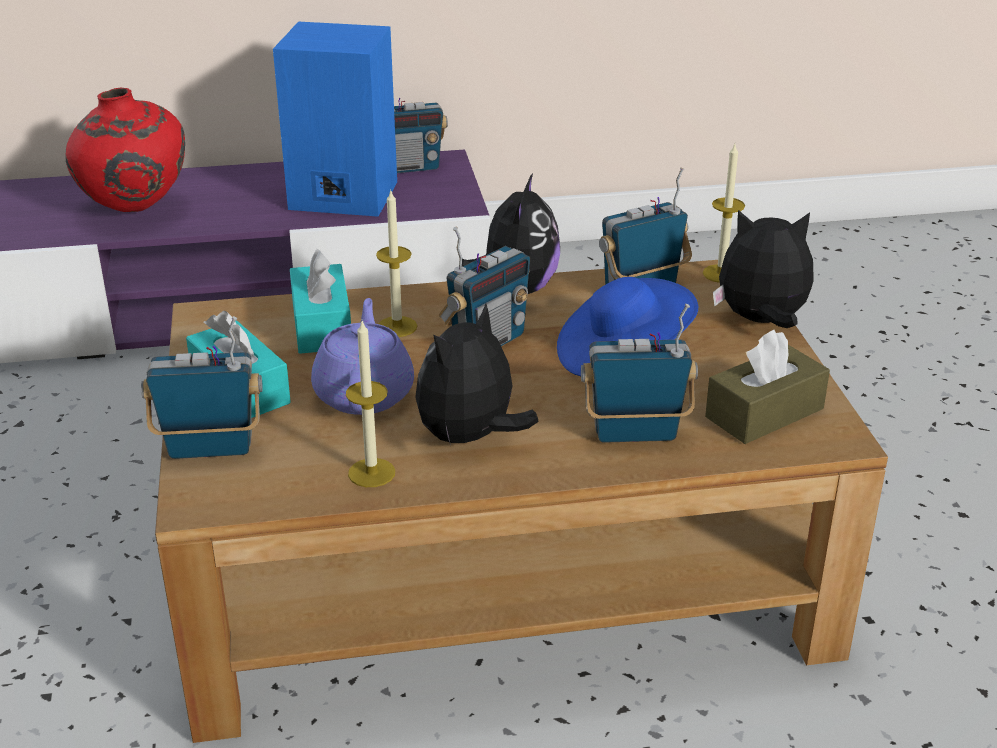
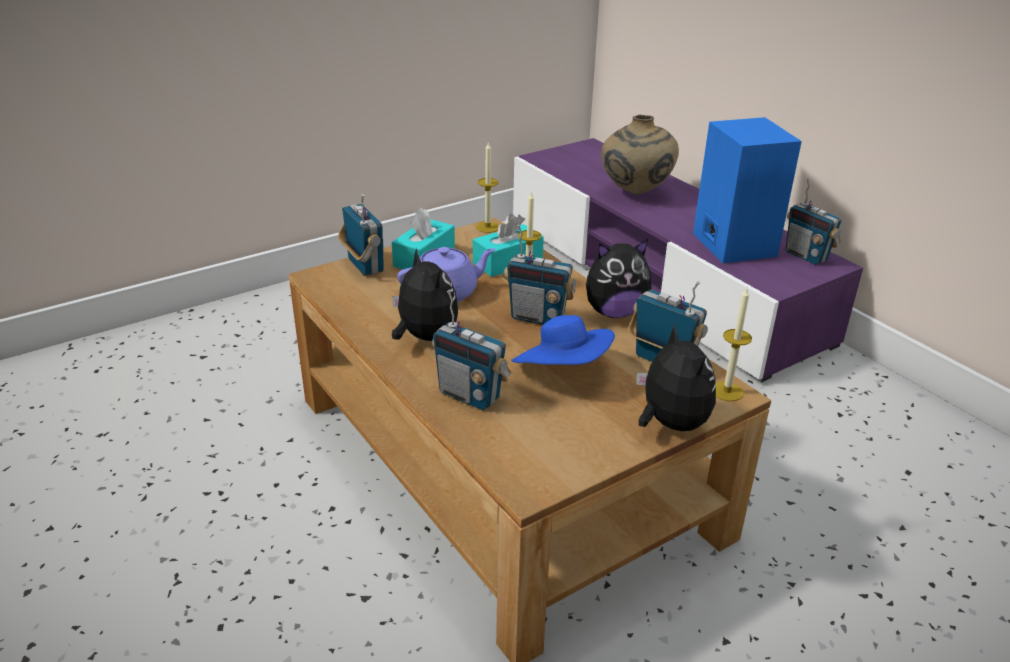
camera: 65 degrees right, 0 degrees up
red vase [66,88,185,212] -> beige vase [601,115,679,195]
candle [346,321,395,487] -> candle moved to [476,142,499,233]
plush toy [415,304,539,445] -> plush toy turned 45 degrees clockwise [392,248,458,341]
radio [581,304,698,443] -> radio turned 150 degrees clockwise [432,290,511,410]
brown tissue box [705,330,830,444] -> none

